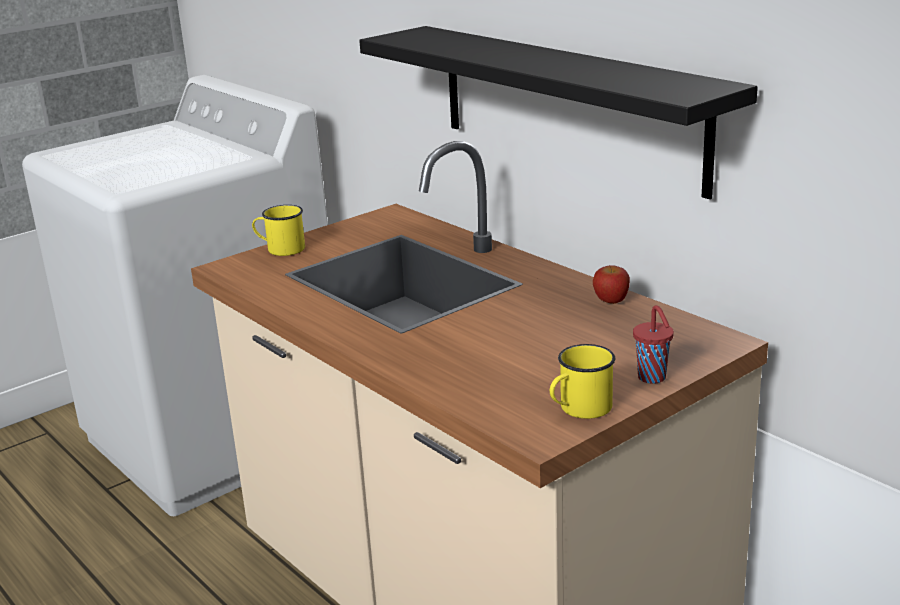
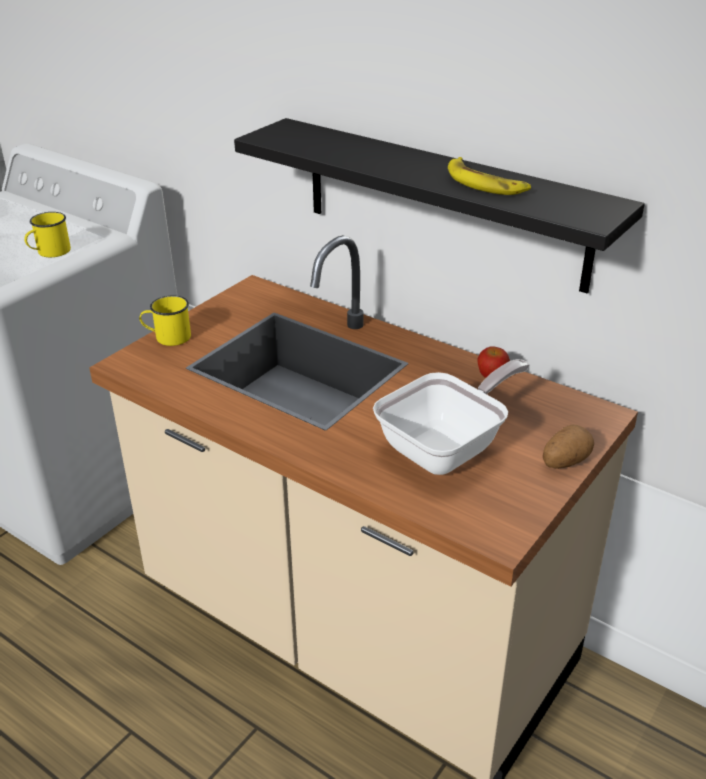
camera: 15 degrees left, 10 degrees up
yellow mug [550,344,615,419] -> yellow mug moved to [24,212,71,257]
red cup [633,305,674,384] -> potato [543,424,594,469]
none -> frying pan [373,359,530,475]
none -> banana [448,157,531,195]

